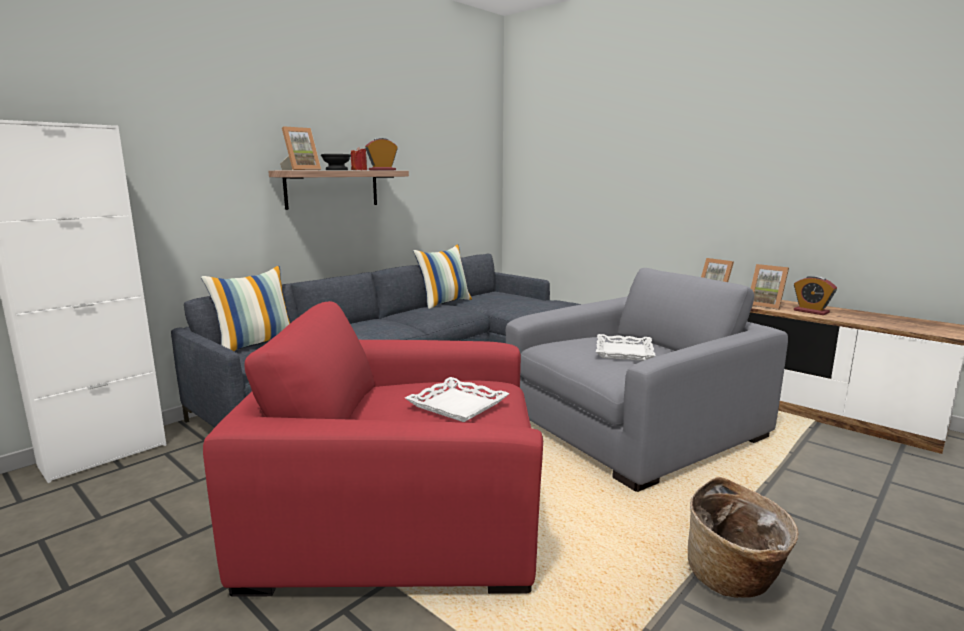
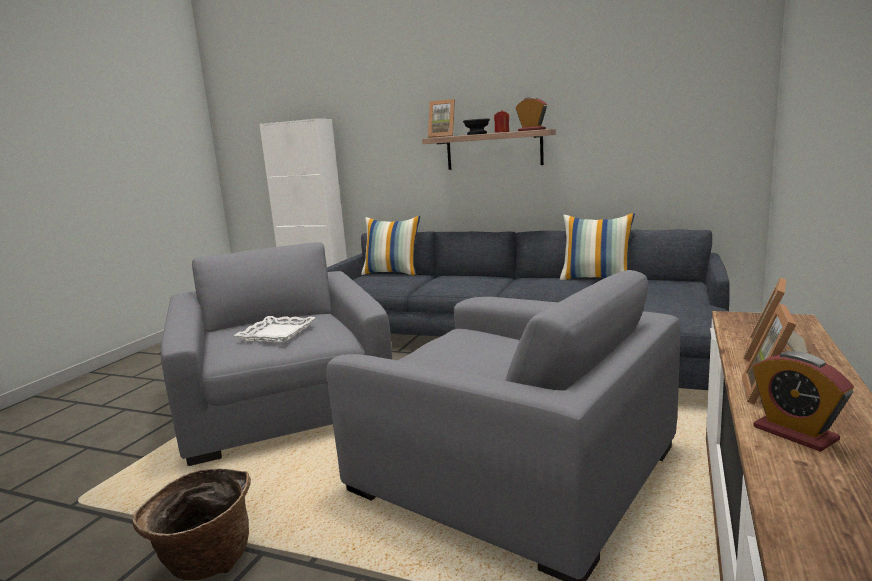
camera: 70 degrees right, 0 degrees up
red armchair [203,301,543,597] -> grey armchair [161,242,392,466]
white tray [596,334,656,361] -> none
alarm clock [794,276,837,315] -> alarm clock turned 60 degrees counterclockwise [752,351,854,452]

